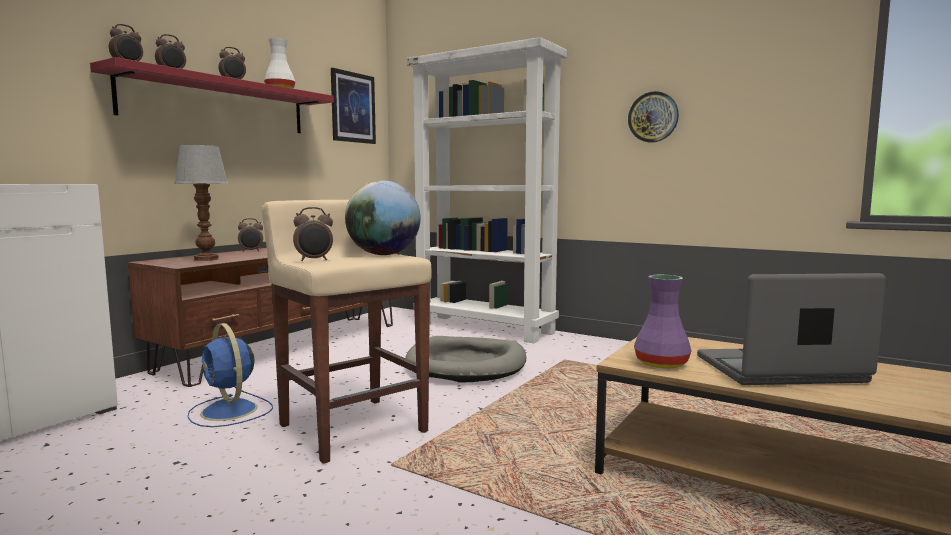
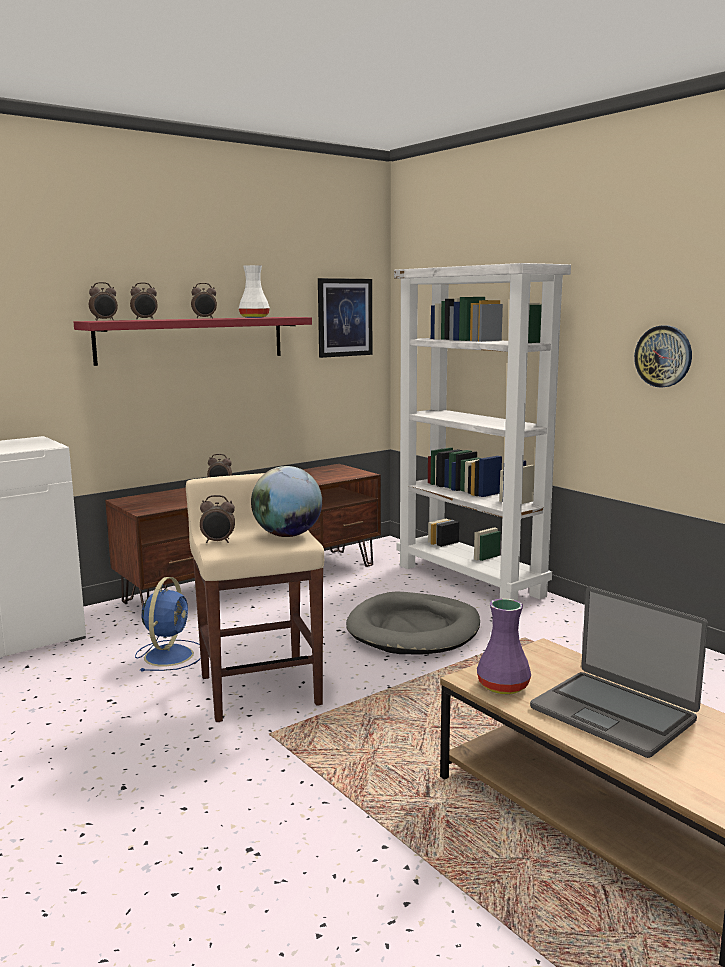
camera: 20 degrees right, 5 degrees up
table lamp [174,145,228,261] -> none
blue fan [187,323,273,427] -> blue fan turned 150 degrees counterclockwise [135,577,201,671]
laptop [697,273,886,385] -> laptop turned 150 degrees counterclockwise [530,587,708,758]

